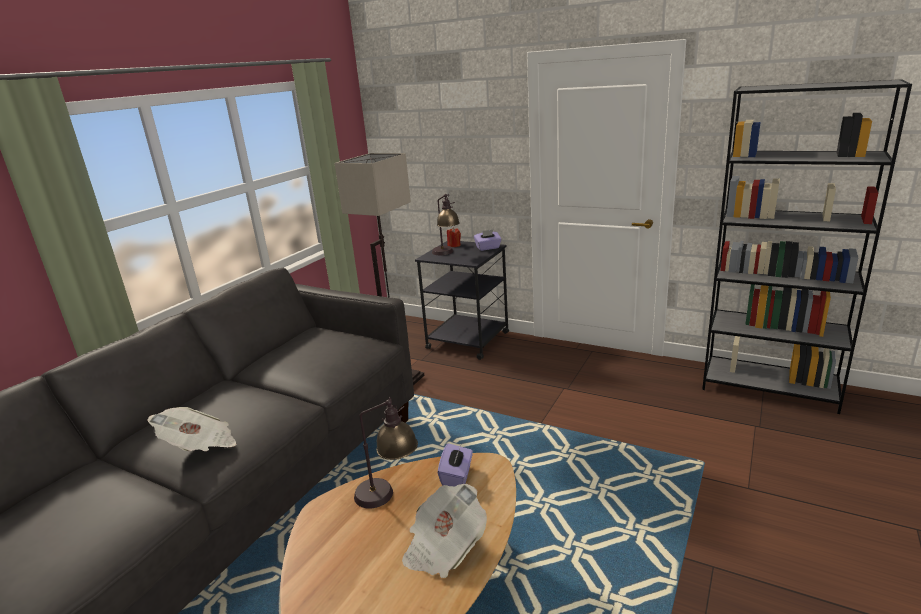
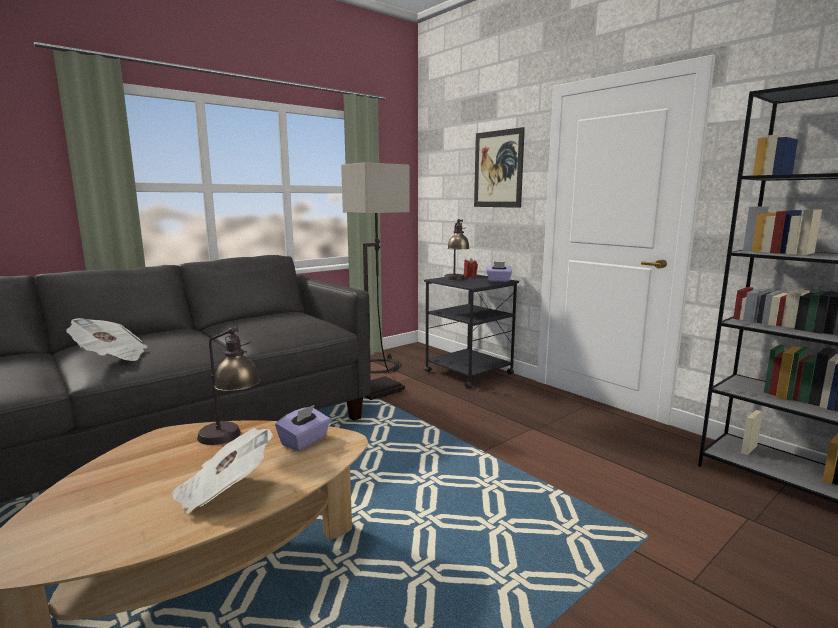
camera: 20 degrees right, 10 degrees down
none -> picture [474,127,525,208]

